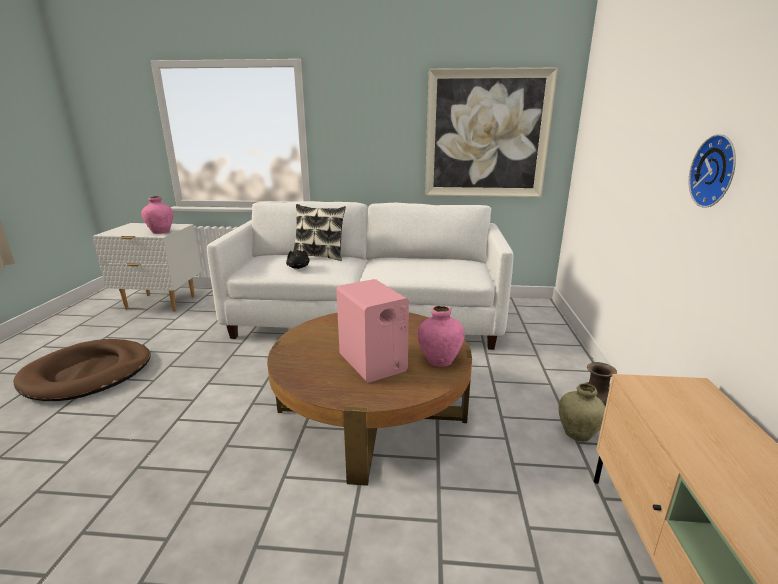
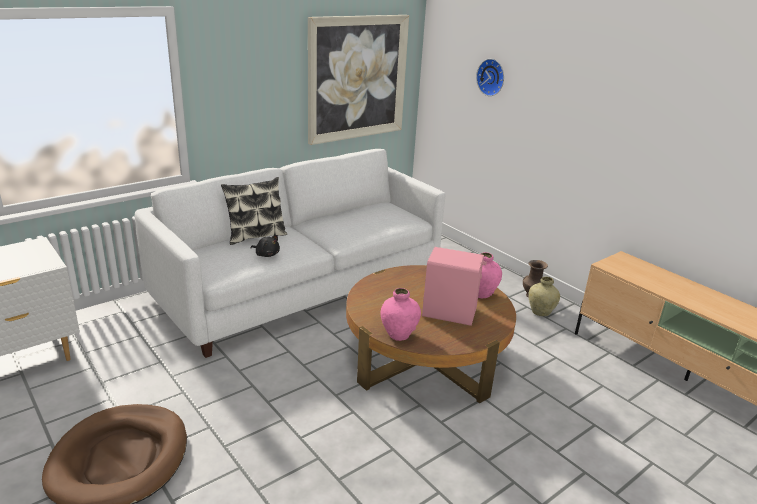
camera: 45 degrees left, 5 degrees up
pink vase [142,196,173,234] -> pink vase moved to [380,288,421,341]
wall clock [689,134,736,208] -> wall clock moved to [476,59,504,96]

